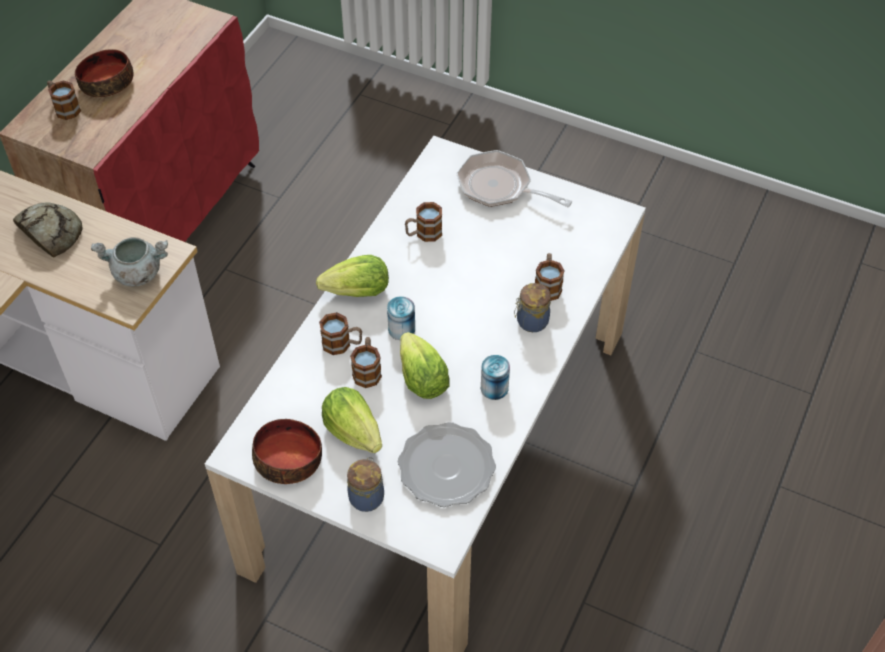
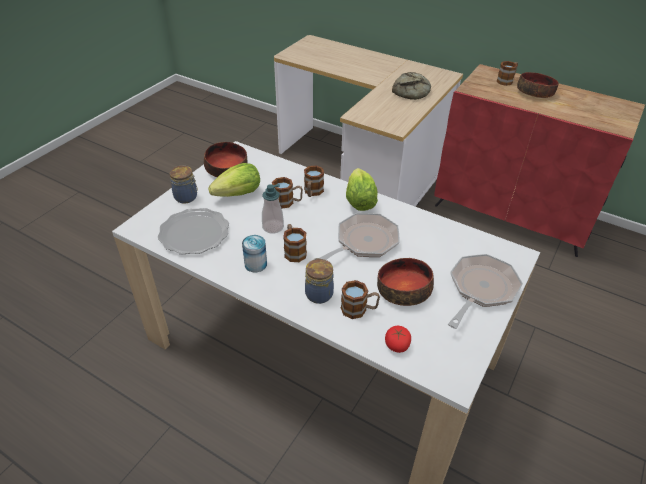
camera: 95 degrees right, 10 degrees down
grey cooking pot [91,237,168,287] -> none
can [387,296,415,340] -> none
lettuce [400,332,450,399] -> soap dispenser [262,184,284,234]
mug [405,202,442,242] -> mug moved to [283,224,307,262]
none -> frying pan [319,213,400,260]
none -> bowl [377,258,434,306]
none -> tomato [385,326,411,353]

